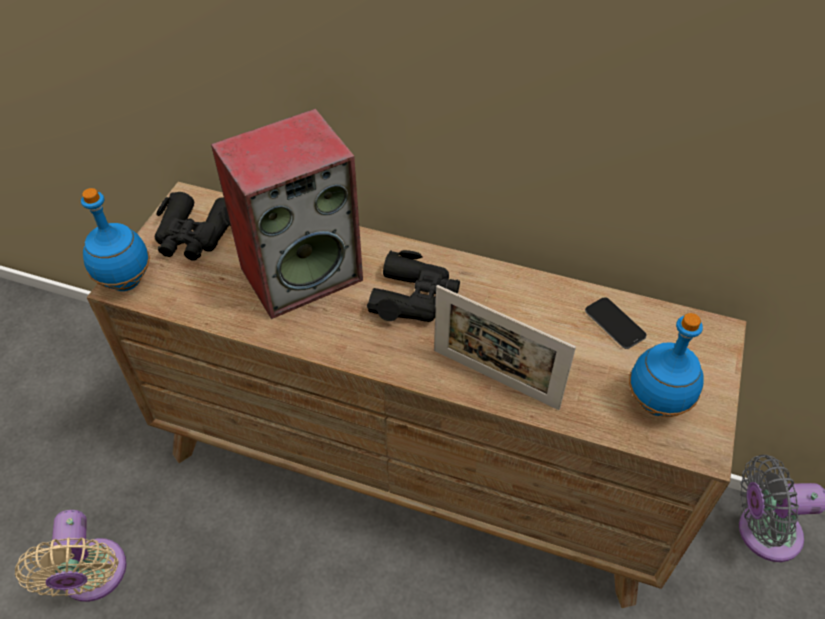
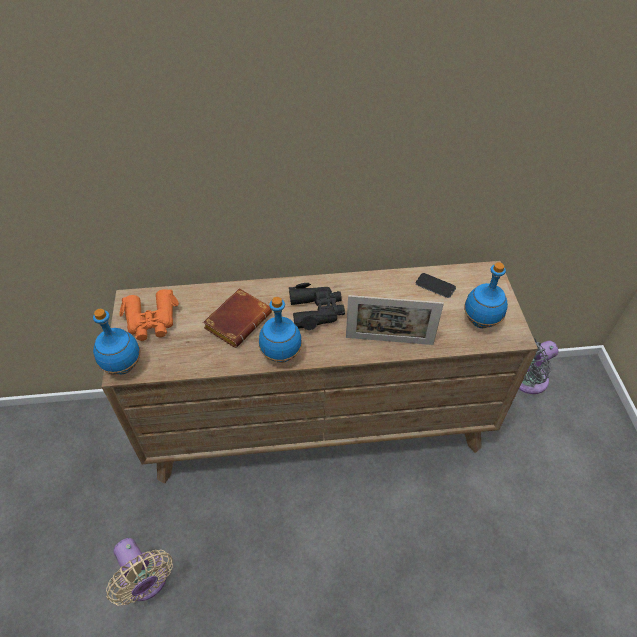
camera: 25 degrees left, 0 degrees up
black binoculars [155,192,231,261] -> orange binoculars [119,289,179,341]
speaker [211,109,363,319] -> brown book [203,288,272,348]
none -> blue bottle [259,297,302,363]

